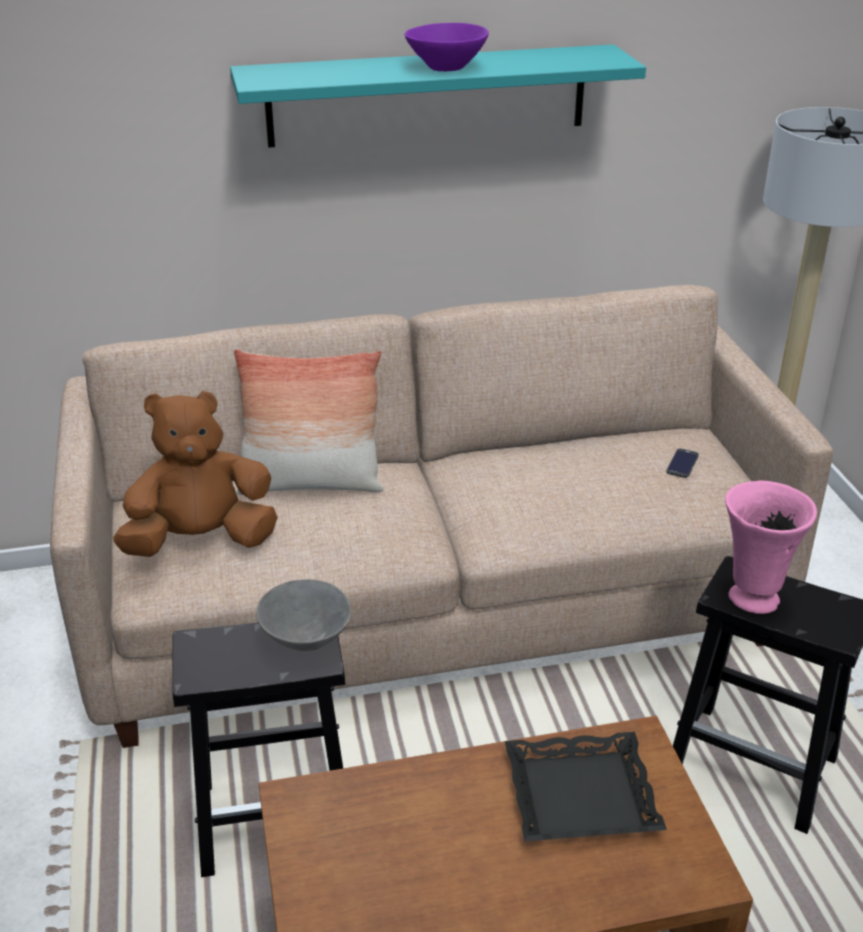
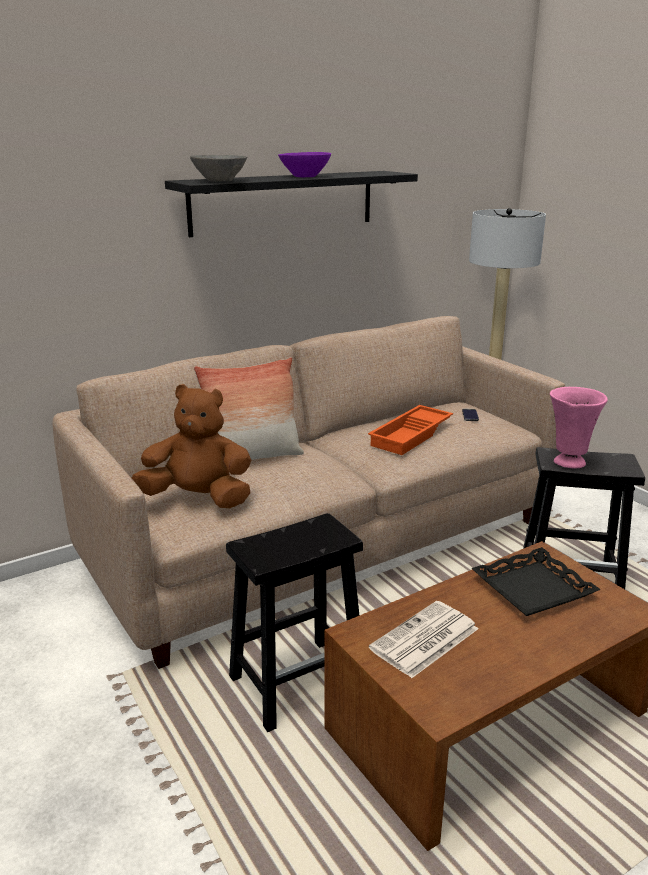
camera: 20 degrees left, 10 degrees down
brown plush toy [113,391,278,557] -> brown plush toy turned 45 degrees clockwise [132,384,251,508]
turquoise shelf [230,44,646,148] -> black shelf [165,171,418,237]
grey bowl [256,579,351,651] -> grey bowl moved to [190,155,247,182]
none -> orange tray [368,405,453,455]
none -> newspaper [369,601,478,678]

